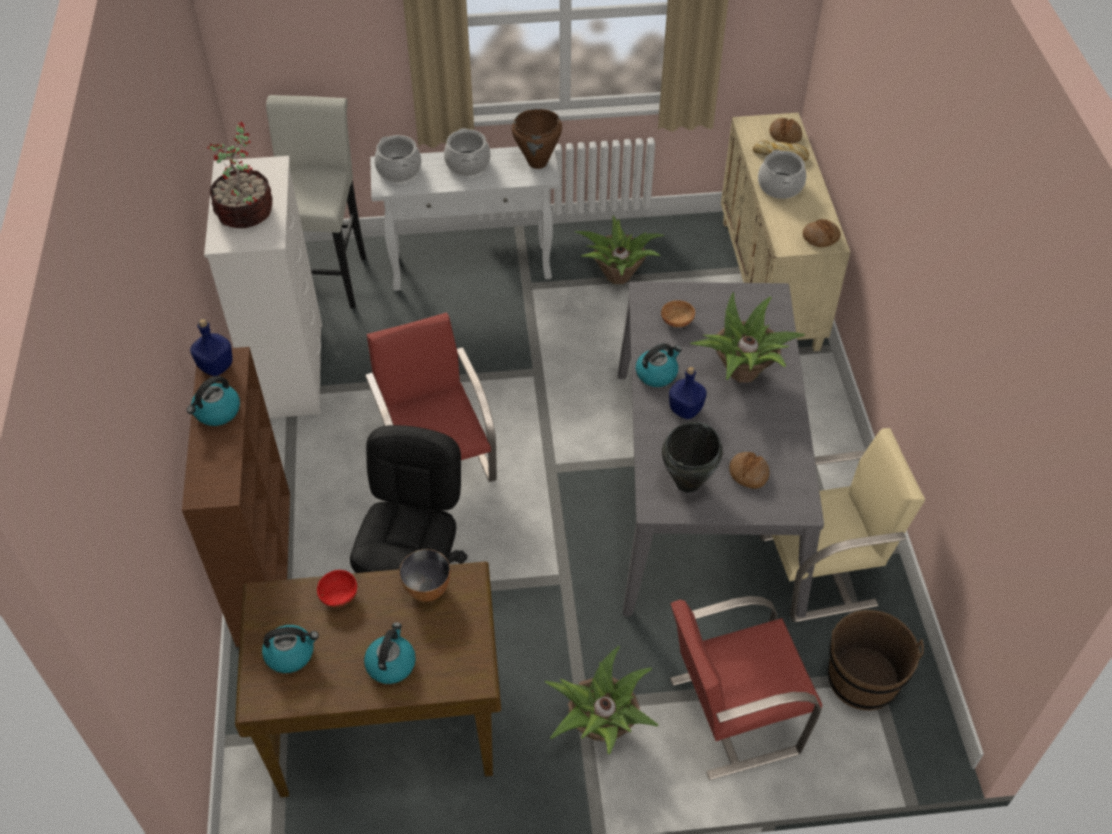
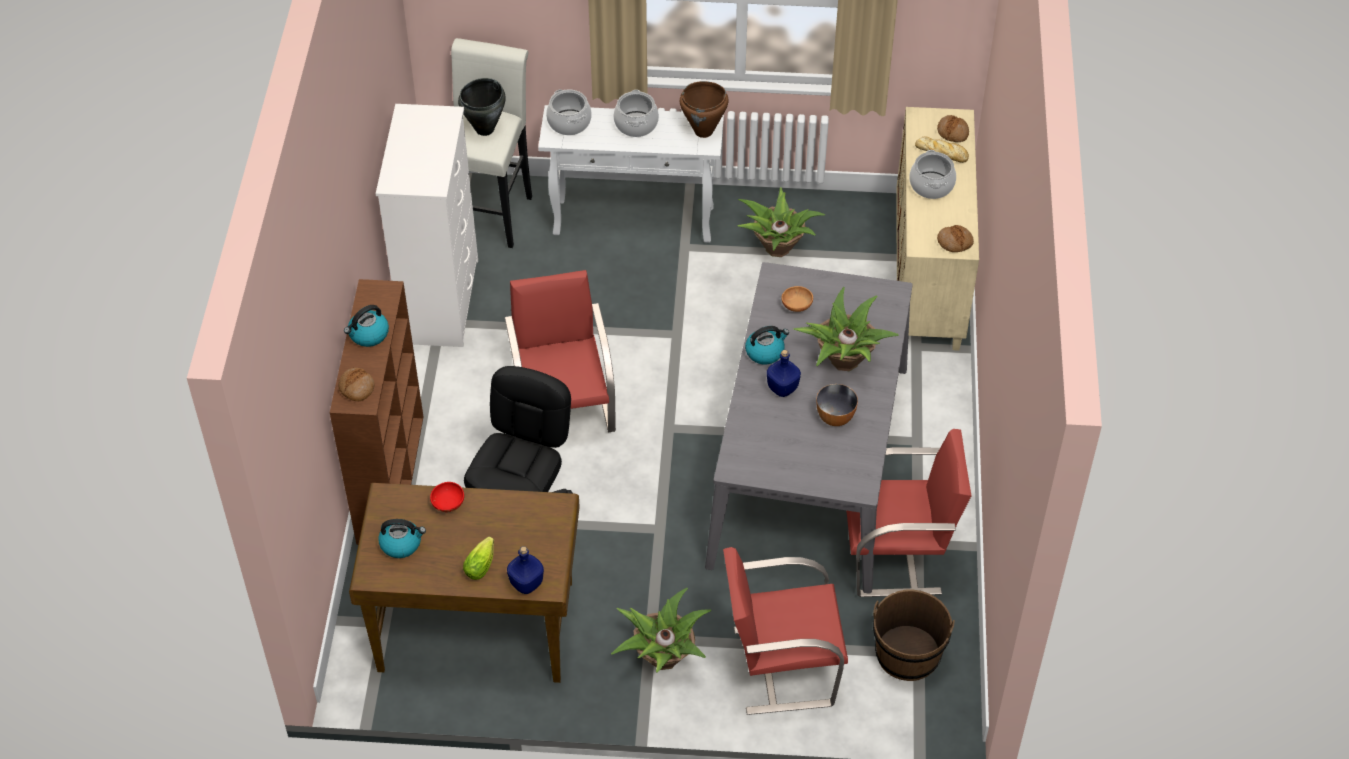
camera: 10 degrees right, 0 degrees up
blue bottle [190,319,233,376] -> blue bottle moved to [507,546,544,594]
potted plant [207,122,272,228] -> none
kettle [364,622,416,684] -> lettuce [463,536,494,580]
bowl [399,549,450,602] -> bowl moved to [816,384,858,426]
black cooking pot [662,422,723,493] -> black cooking pot moved to [458,78,506,136]
bread [729,452,769,489] -> bread moved to [339,368,375,401]
beige chair [760,428,925,622] -> red chair [846,429,972,597]

